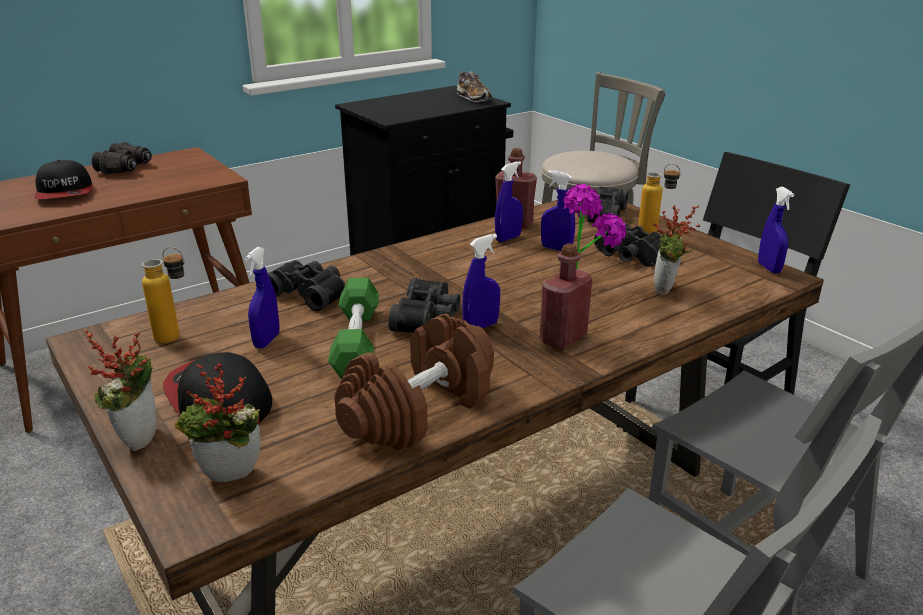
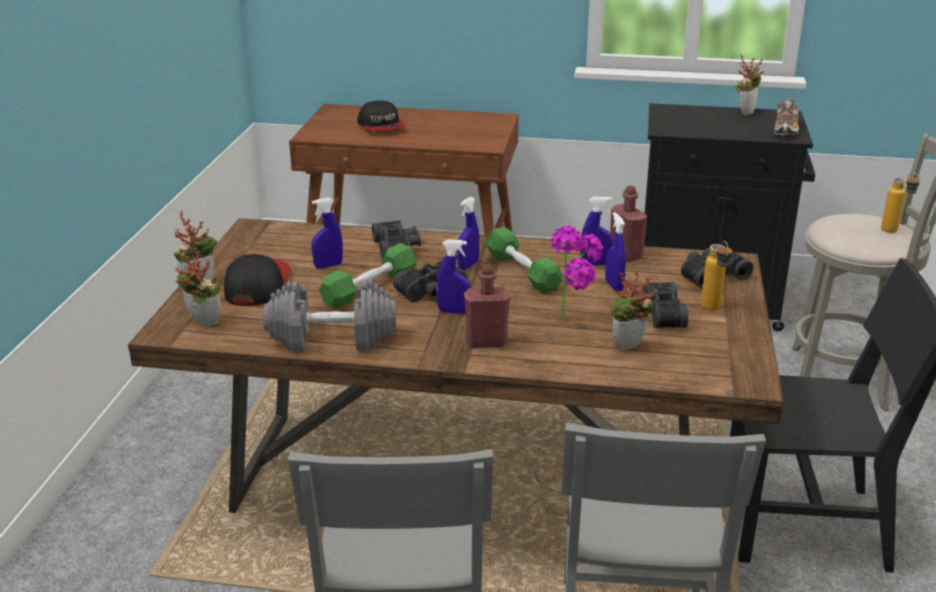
camera: 45 degrees right, 0 degrees up
cap [35,160,92,199] -> cap turned 45 degrees counterclockwise [357,100,405,131]
black binoculars [92,142,152,175] -> none
bottle [142,247,184,343] -> bottle moved to [881,173,920,233]
brown dumbbell [335,314,494,451] -> grey dumbbell [263,279,396,352]
blue spray bottle [758,187,794,273] -> blue spray bottle moved to [457,197,479,270]
none -> green dumbbell [486,227,563,294]
none -> potted plant [735,54,764,115]

